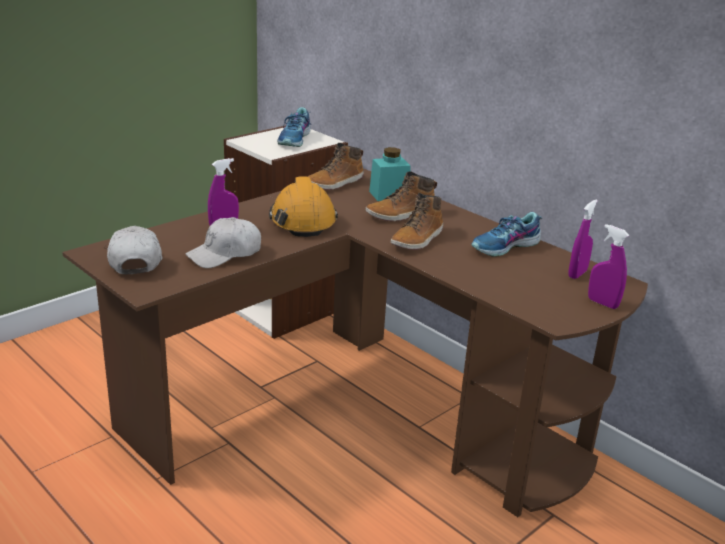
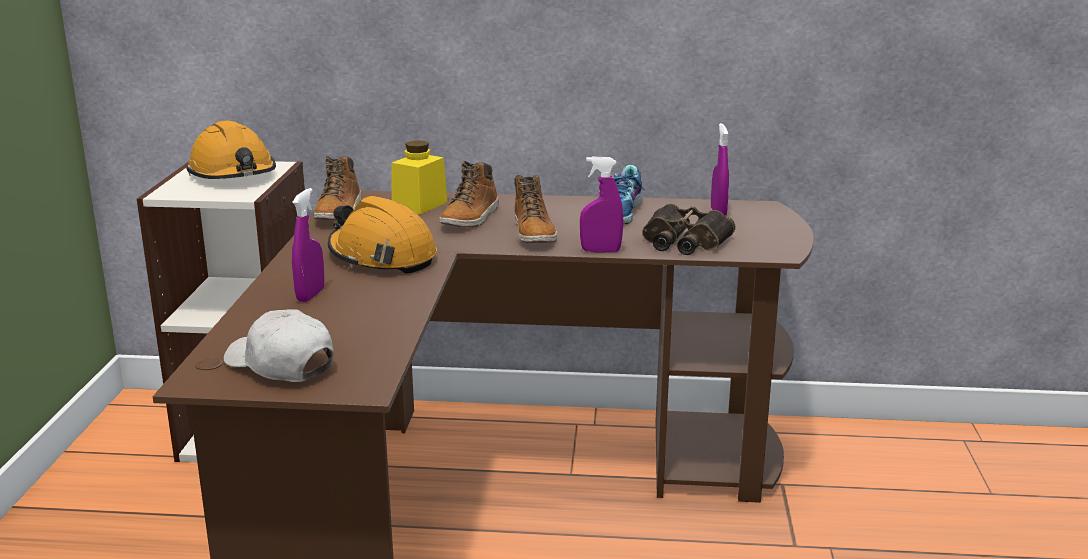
camera: 40 degrees left, 5 degrees down
white cap [186,217,261,268] -> none
shoe [277,107,311,147] -> orange hard hat [186,121,276,179]
turquoise jar [369,147,411,201] -> yellow jar [392,140,448,214]
purple spray bottle [588,224,629,309] -> purple spray bottle moved to [580,157,623,252]
none -> binoculars [642,204,735,255]

